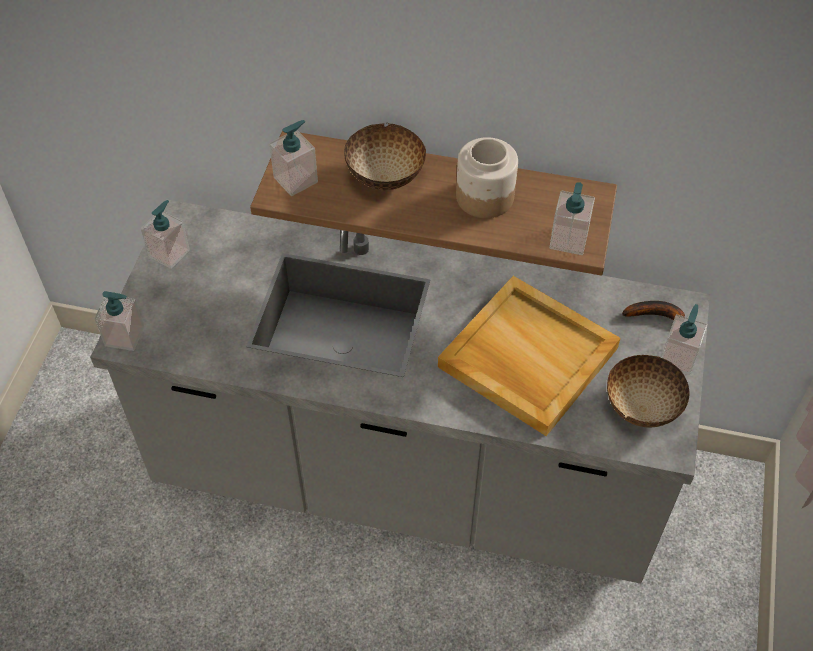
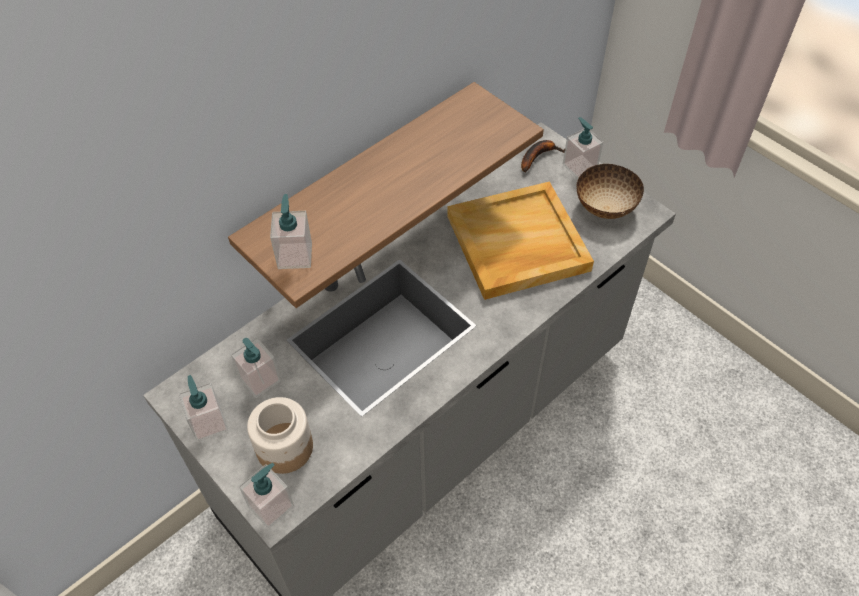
camera: 55 degrees left, 0 degrees up
bowl [344,123,426,190] -> none
jar [456,137,518,218] -> jar moved to [247,397,313,474]
soap dispenser [549,182,595,255] -> soap dispenser moved to [231,338,281,398]

